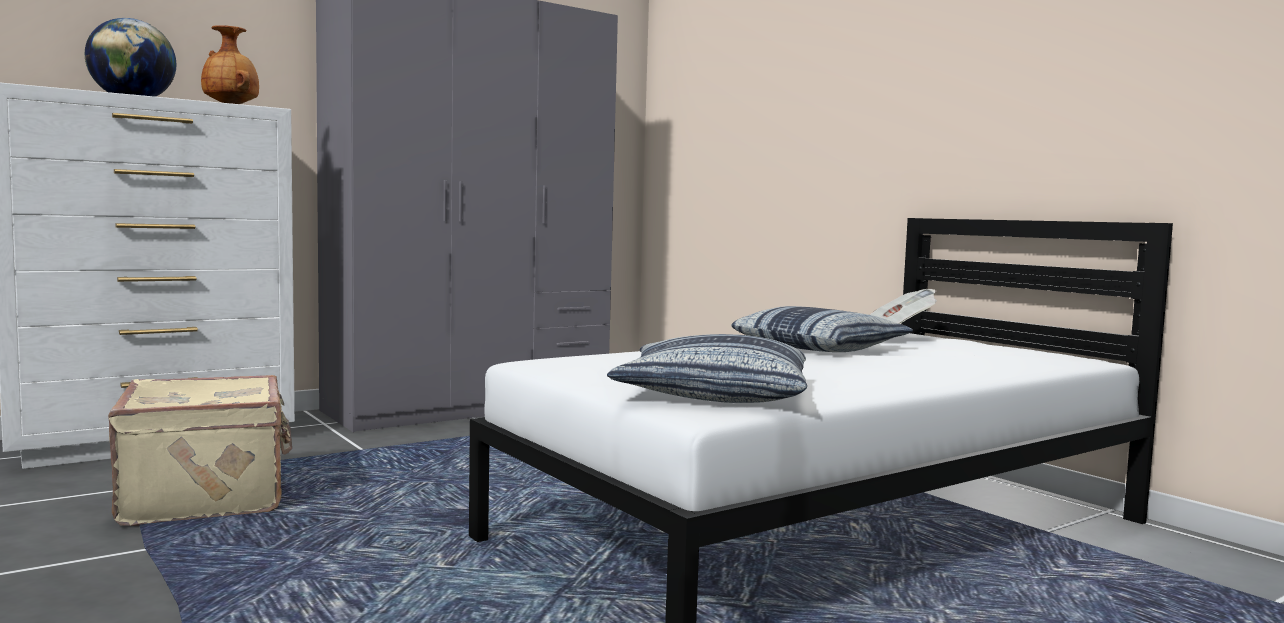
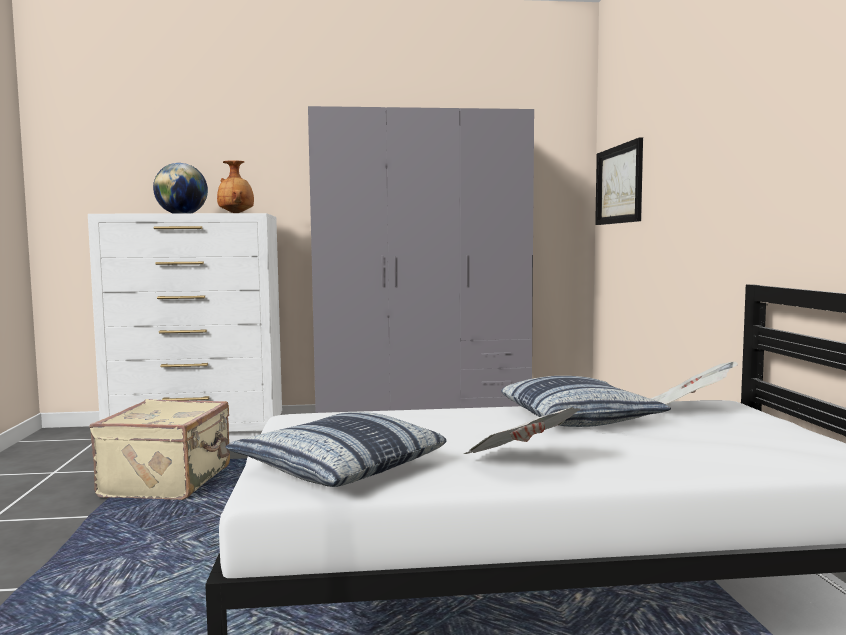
camera: 30 degrees right, 0 degrees up
none -> newspaper [464,407,580,454]
none -> picture [595,138,643,225]

